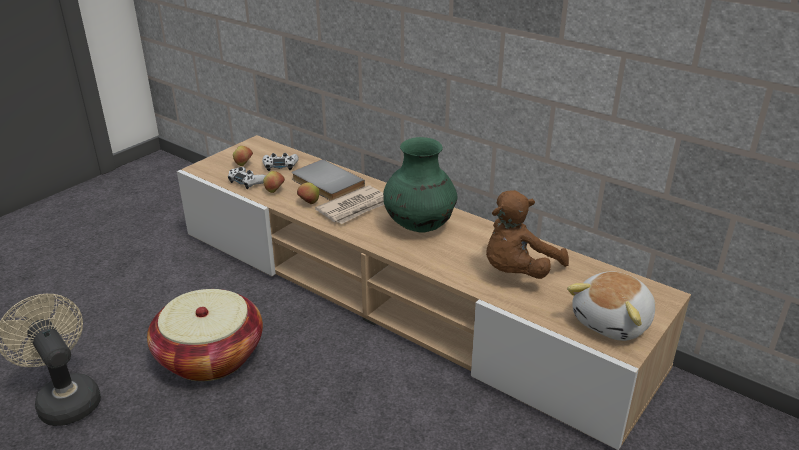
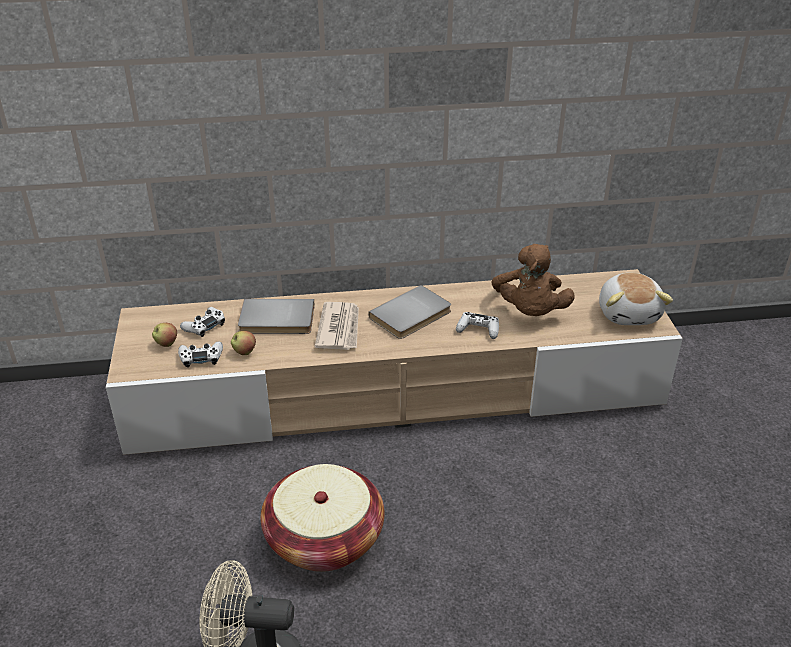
camera: 45 degrees left, 5 degrees up
apple [297,182,319,204] -> none
green vase [383,137,457,233] -> grey book [368,285,451,339]
none -> white game controller [456,312,499,339]

